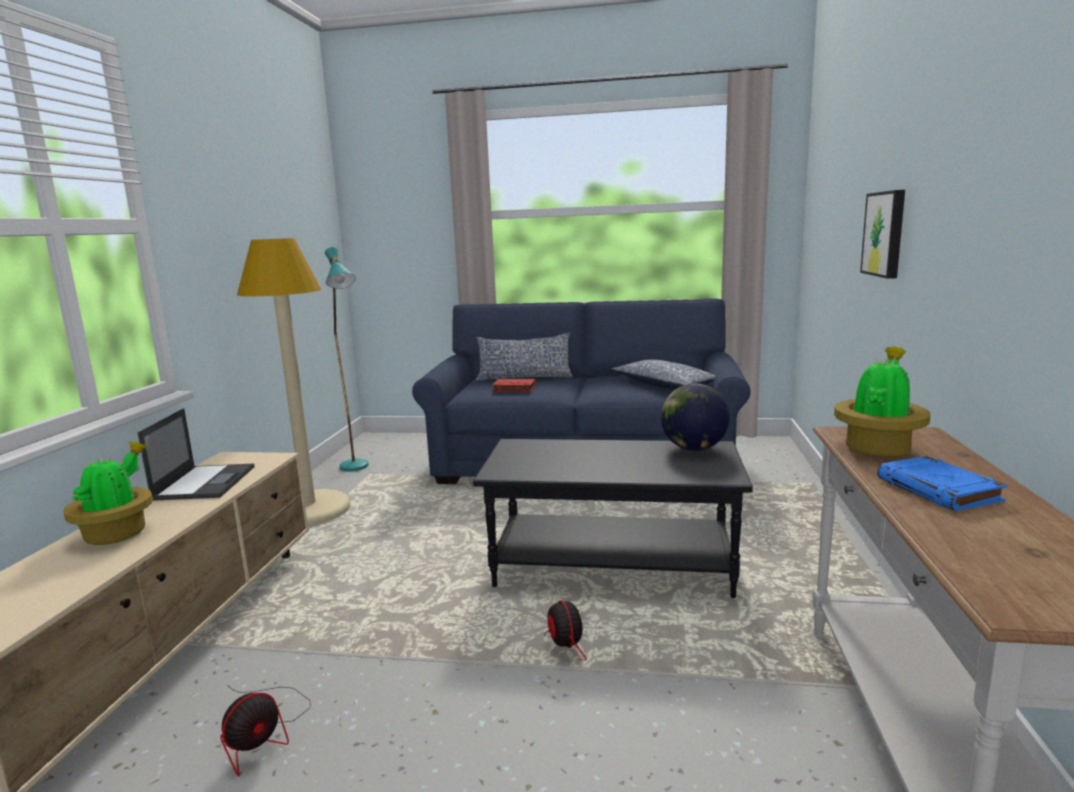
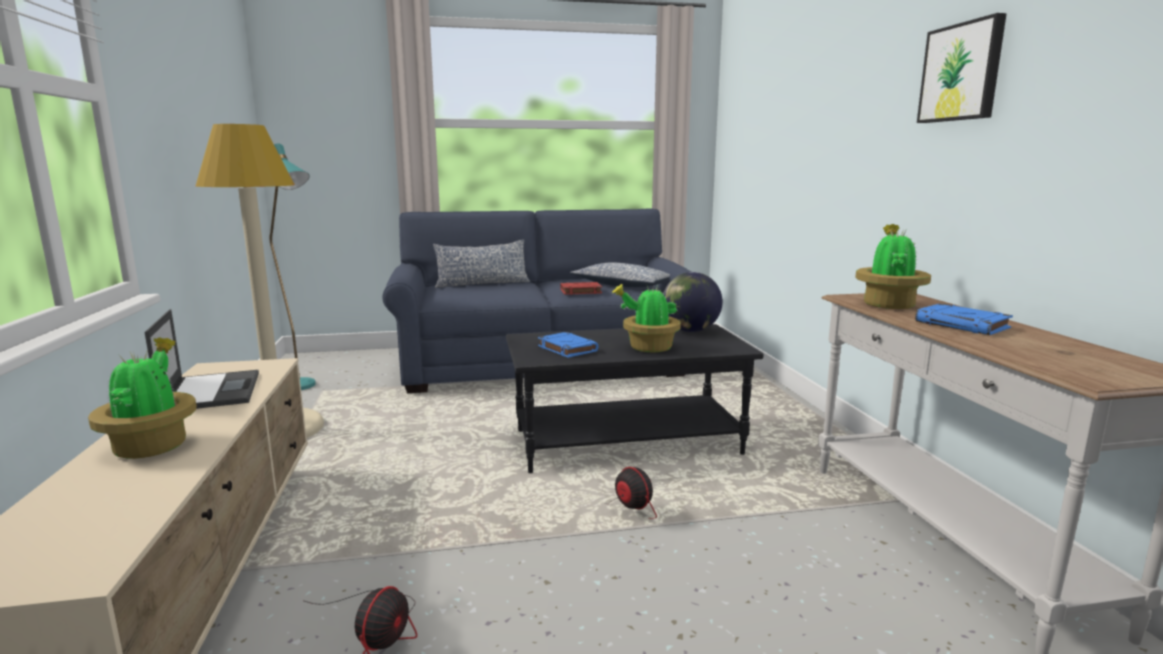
camera: 20 degrees left, 0 degrees up
red book [492,379,536,392] -> red book moved to [560,282,602,295]
picture [860,190,905,279] -> picture moved to [917,13,1007,123]
none -> blue book [538,332,598,358]
none -> potted plant [612,284,681,352]

